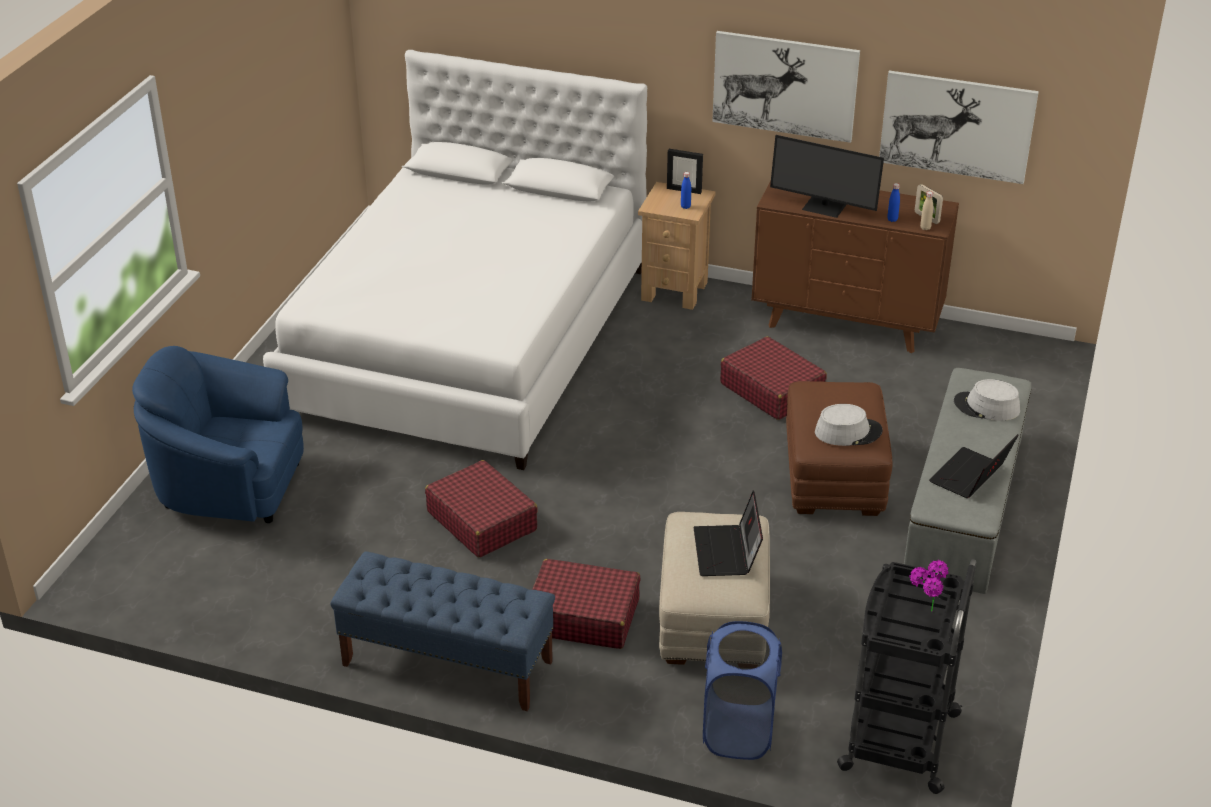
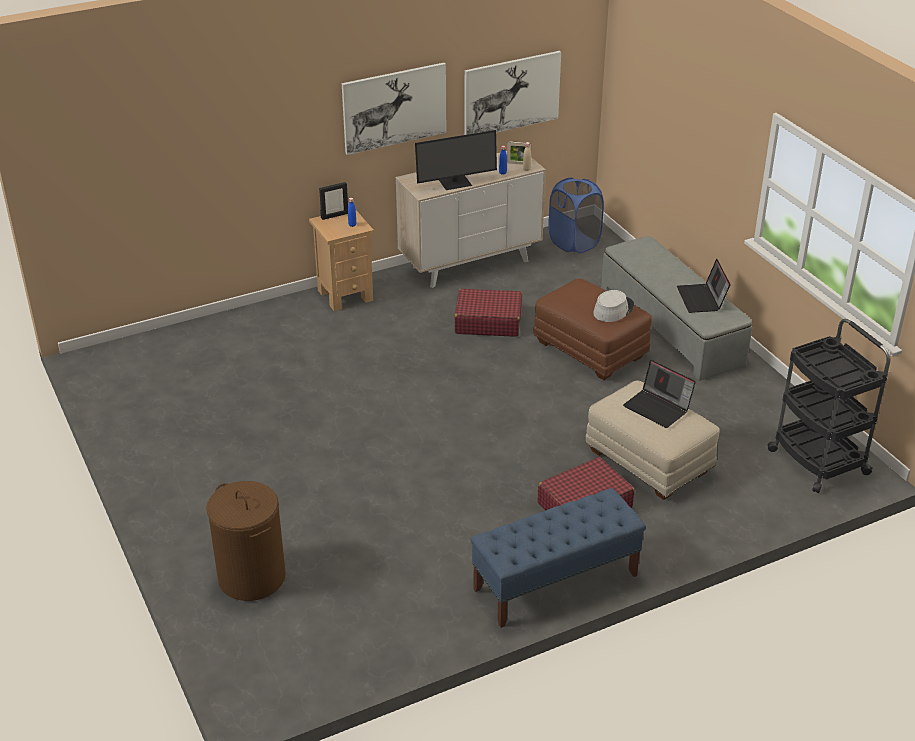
camera: 45 degrees left, 0 degrees up
blue armchair [132,346,304,523] -> brown laundry basket [206,481,286,601]
white bed [263,50,647,470] -> none
red suitcase [425,460,538,558] -> none
blue laundry basket [703,621,782,760] -> blue laundry basket moved to [548,178,604,253]
brown dresser [751,181,959,353] -> white dresser [396,151,546,288]
potted plant [910,560,948,612] -> none
grey hat [954,379,1020,421] -> none

